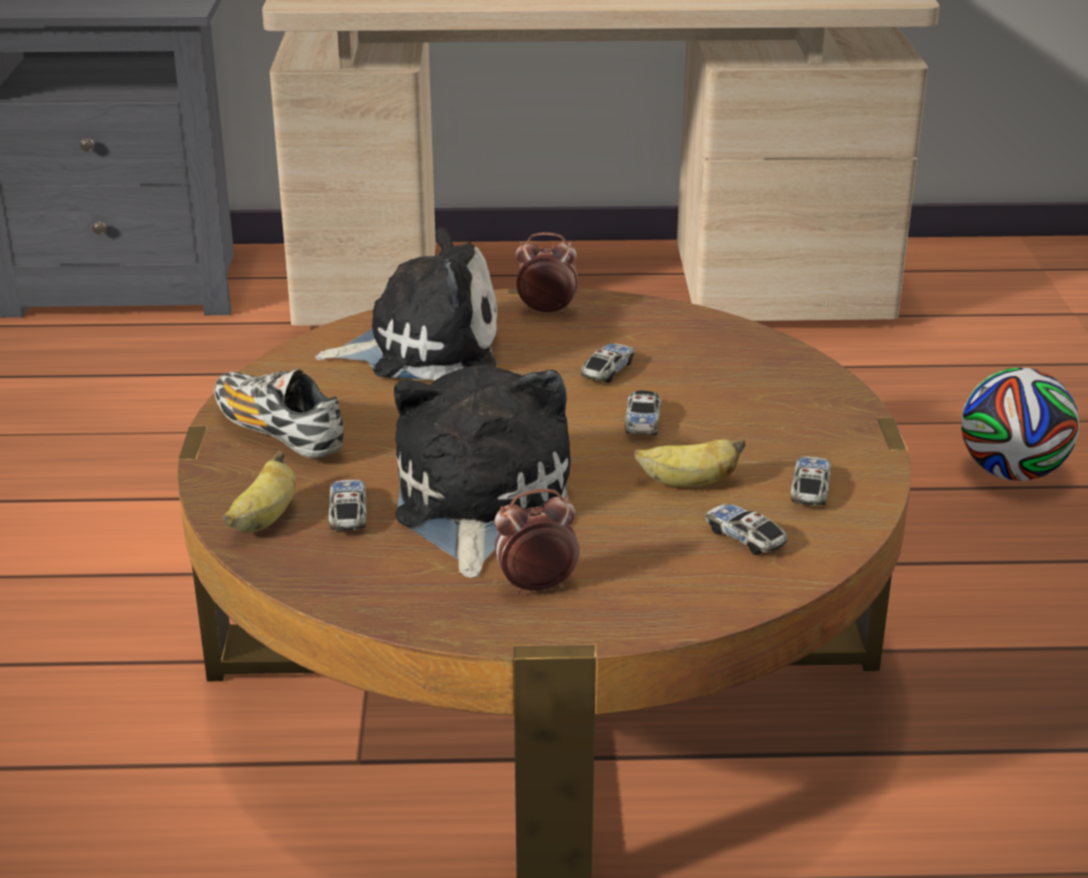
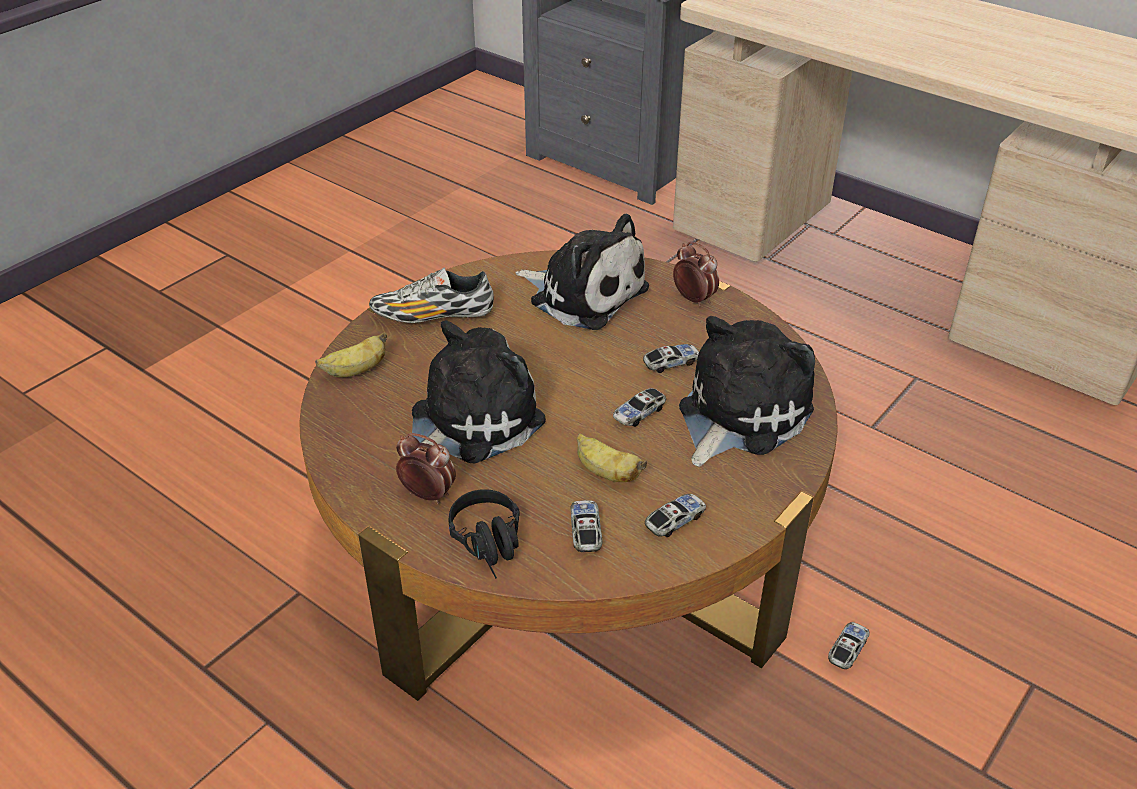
camera: 40 degrees right, 10 degrees up
shoe [214,370,344,458] -> shoe turned 90 degrees counterclockwise [369,268,494,323]
toy car [329,480,367,531] -> toy car moved to [828,622,870,669]
football [962,368,1079,481] -> none
none -> black headphones [449,489,520,579]
none -> plush toy [679,316,815,467]

